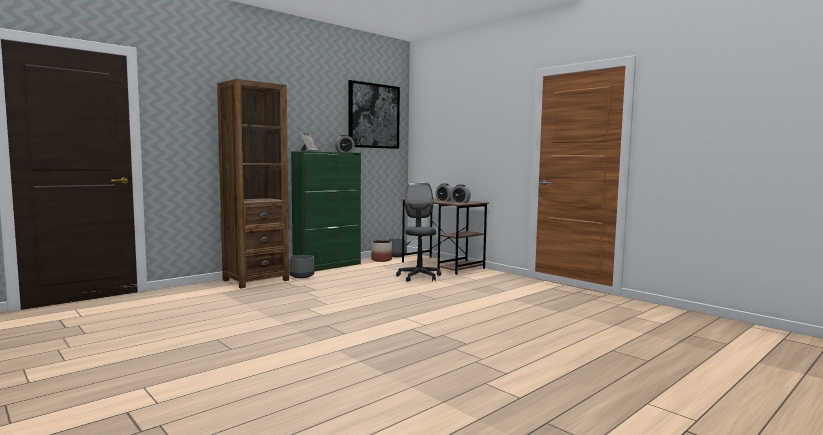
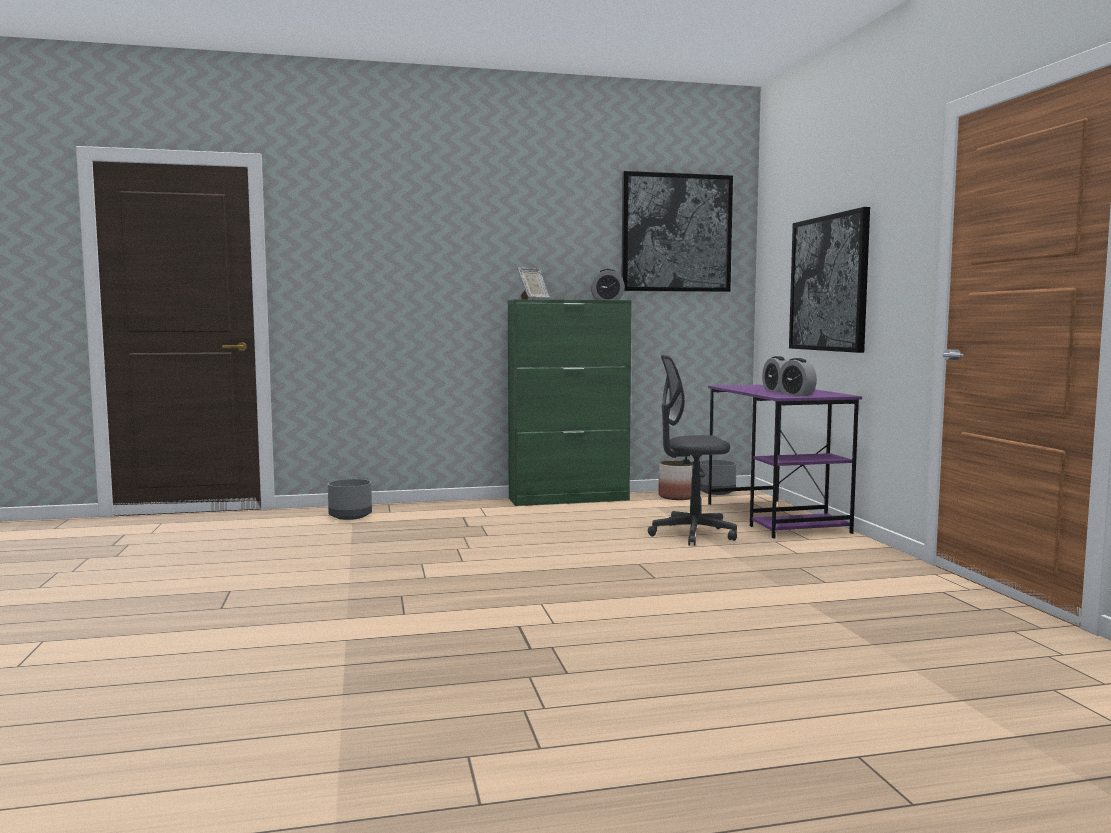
camera: 30 degrees right, 0 degrees up
brown bookcase [217,79,289,289] -> none
grey planter [289,255,314,278] -> grey planter moved to [328,479,372,520]
grey office chair [396,183,441,282] -> grey office chair turned 120 degrees counterclockwise [648,355,737,546]
brown desk [401,198,489,275] -> purple desk [708,385,862,539]
none -> picture [789,207,870,353]

